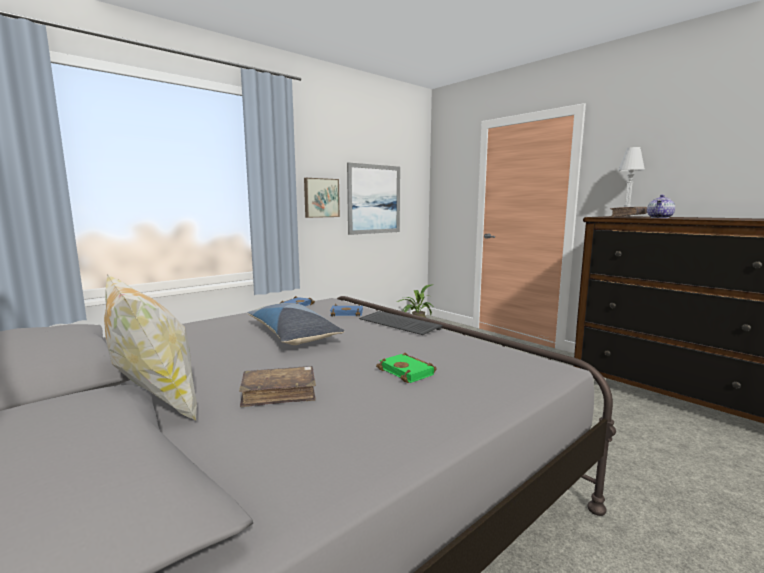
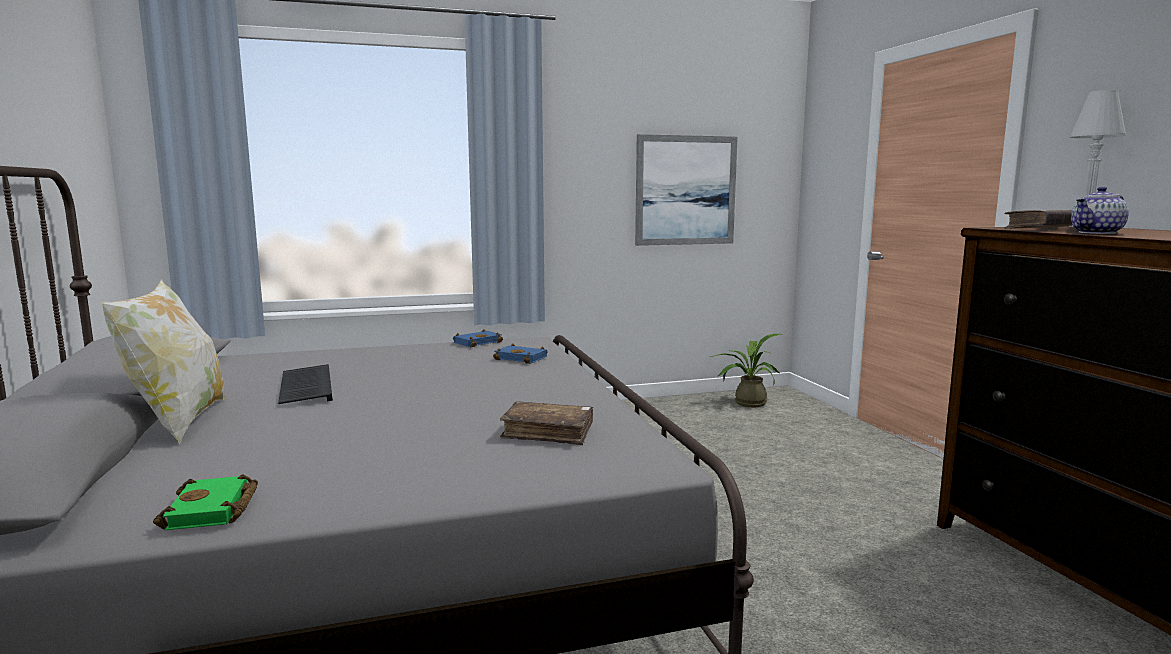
camera: 25 degrees right, 0 degrees up
brown book [239,366,316,407] -> brown book moved to [500,401,593,445]
pillow [247,303,344,345] -> none
picture [304,178,340,218] -> none
keyboard [359,311,443,335] -> keyboard moved to [278,364,333,404]
green book [376,353,437,383] -> green book moved to [153,474,258,530]

